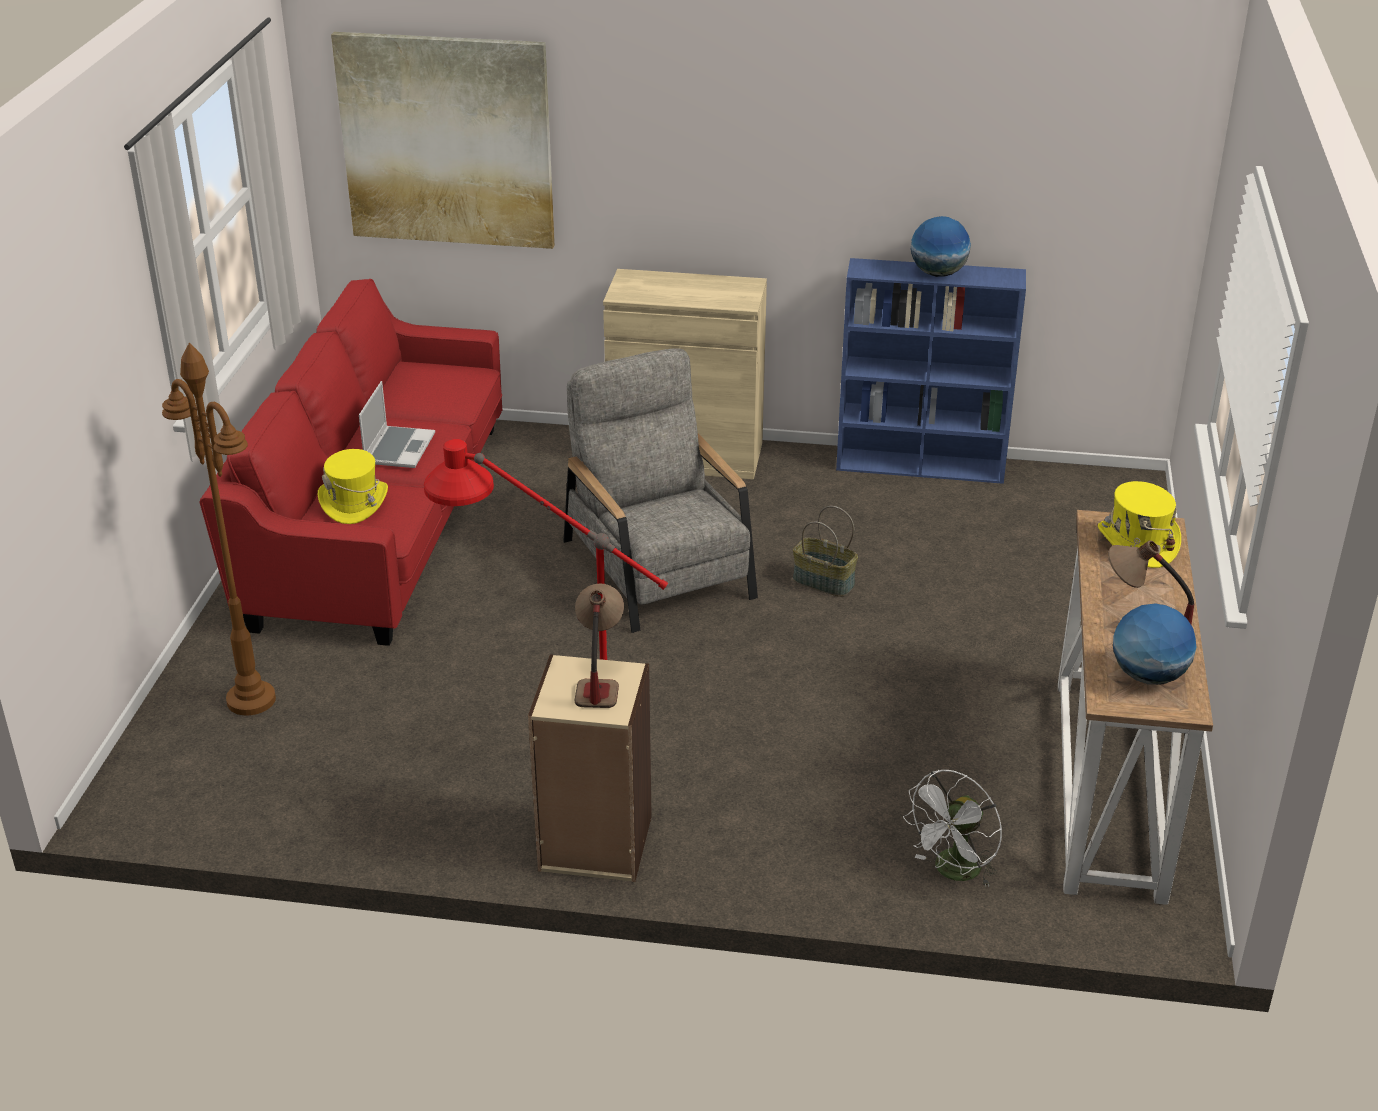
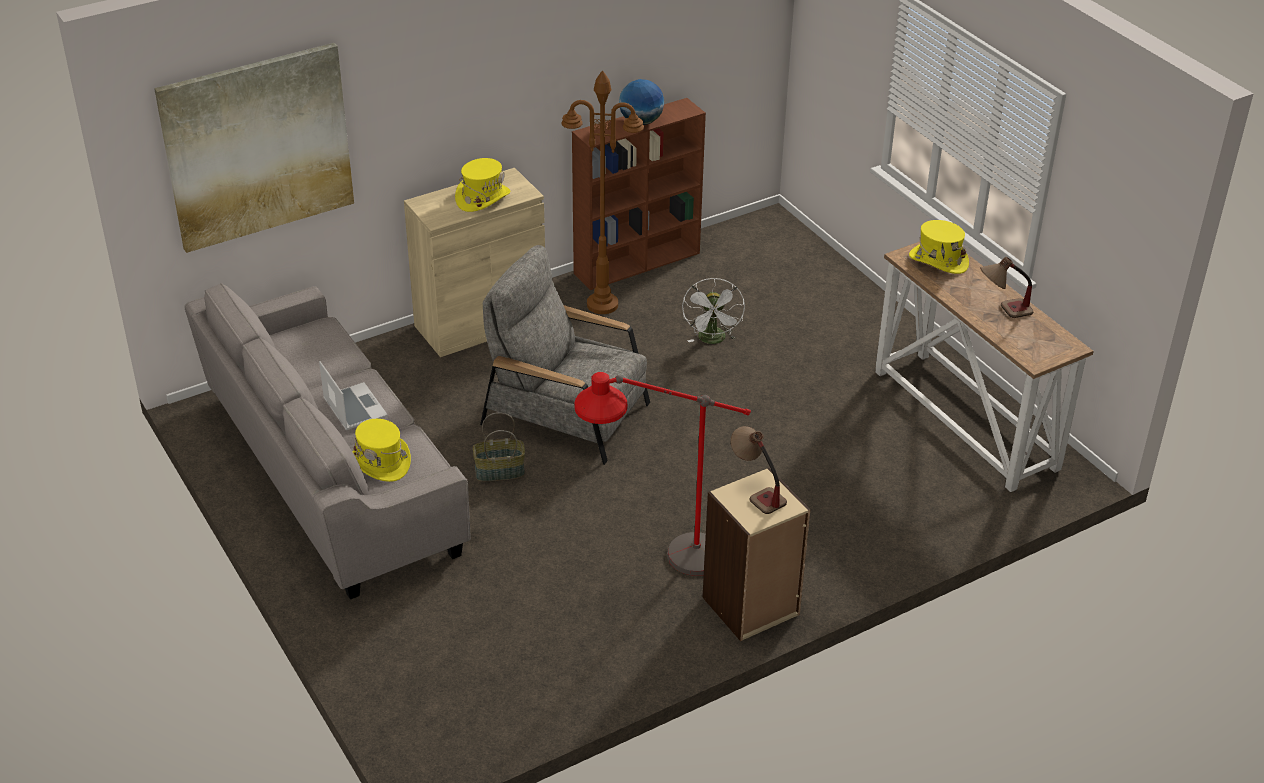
camera: 40 degrees left, 5 degrees up
brown floor lamp [162,343,276,716] -> brown floor lamp moved to [561,70,644,314]
red sofa [199,279,502,646] -> grey sofa [184,283,471,600]
basket [793,506,858,597] -> basket moved to [473,412,525,481]
blue bookcase [836,258,1026,484] -> brown bookcase [572,98,706,290]
white fan [903,770,1002,887] -> white fan moved to [682,278,745,344]
globe [1113,603,1197,685] -> none
none -> yellow hat [455,158,510,212]

